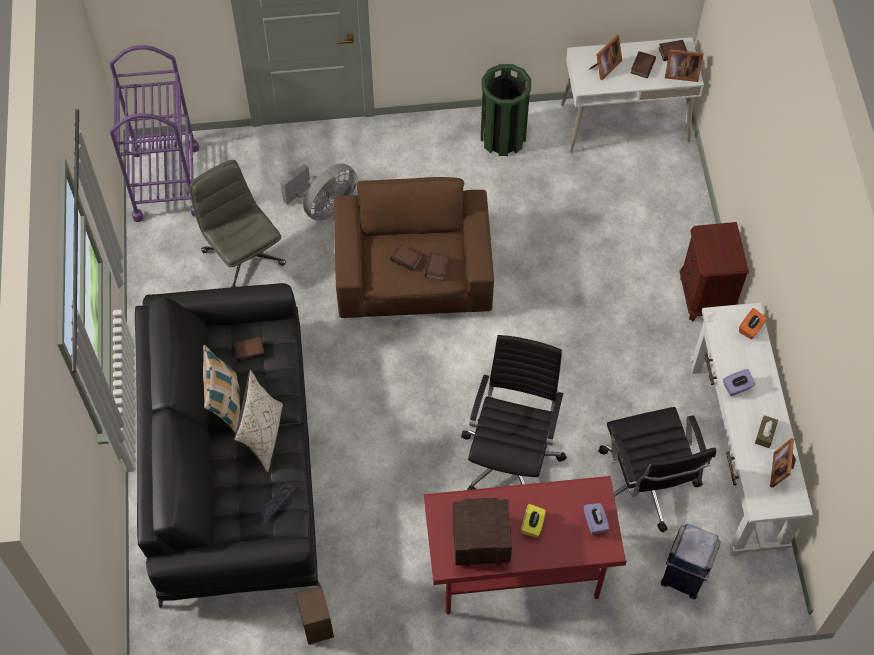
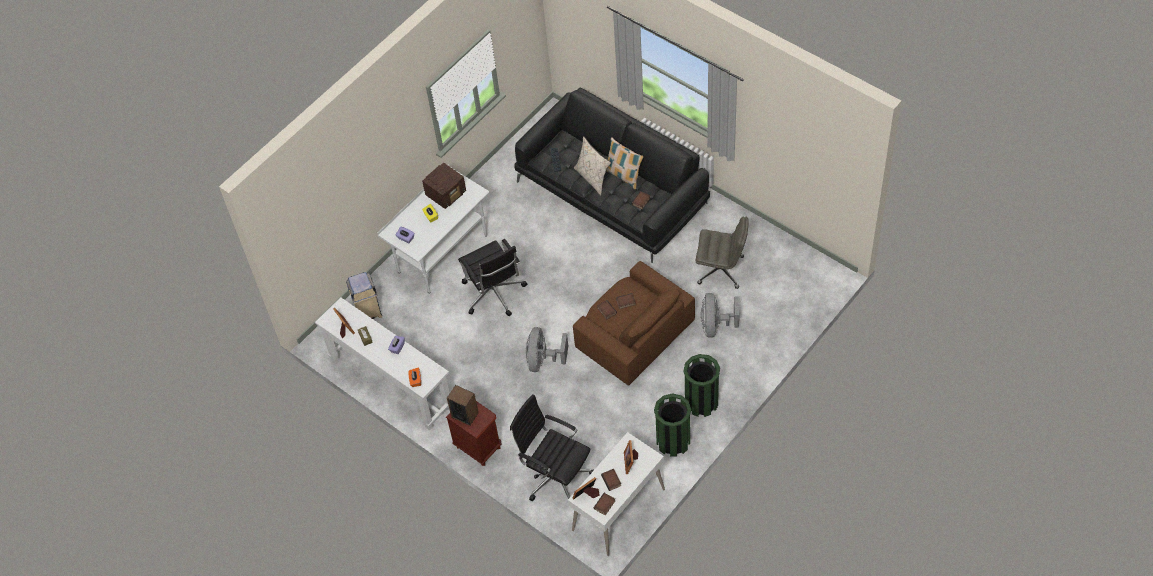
camera: 140 degrees right, 5 degrees down
purple cart [110,45,199,222] -> none
speaker [295,586,334,645] -> speaker moved to [447,385,479,426]
red desk [424,476,627,615] -> white desk [378,165,489,294]
black office chair [598,407,716,533] -> black office chair moved to [510,394,594,501]
blue trash can [661,524,721,599] -> beige trash can [346,272,382,319]
none -> grey fan [526,327,568,372]
none -> green trash can [683,354,720,417]

